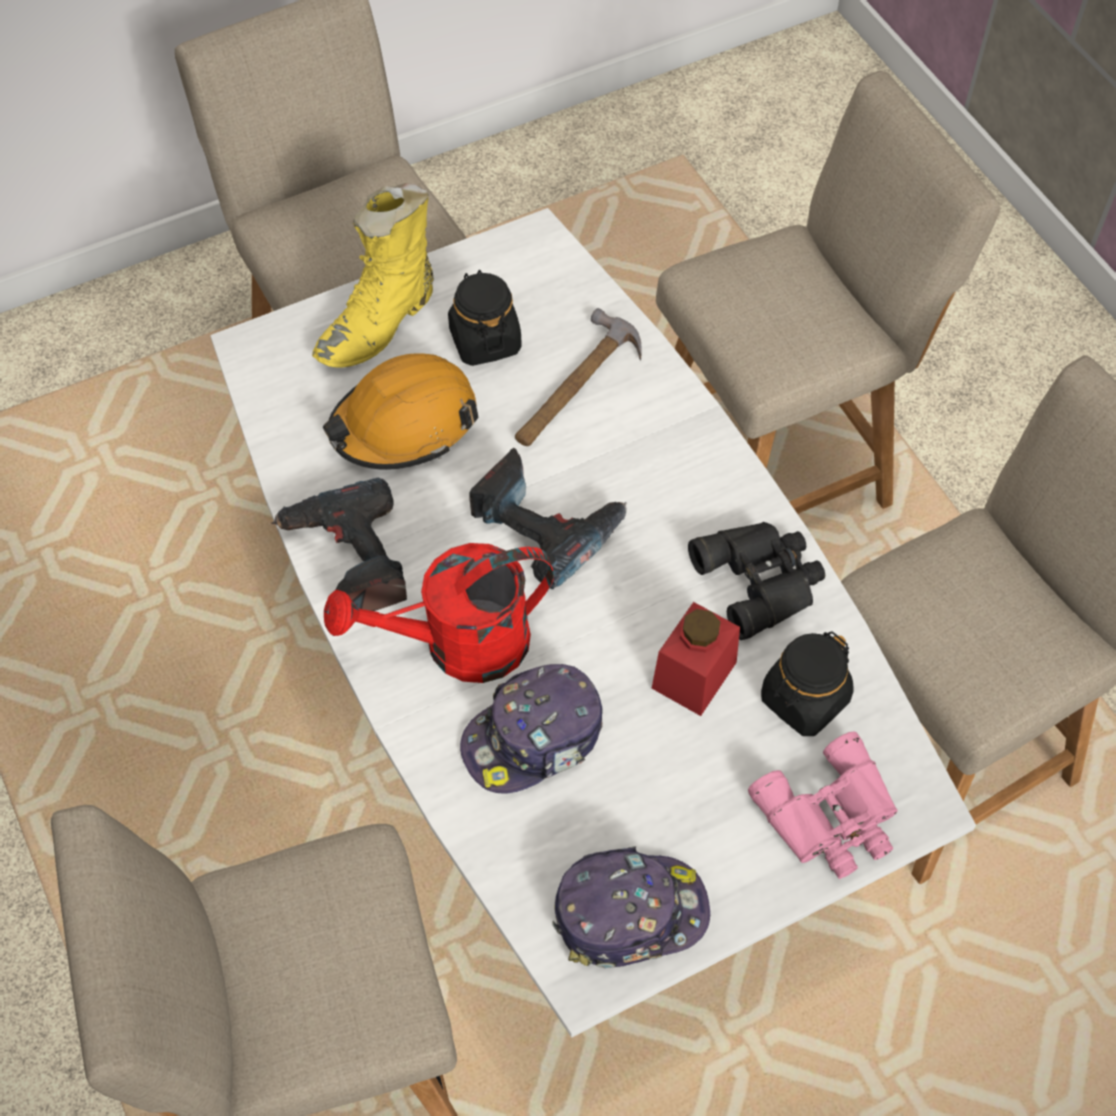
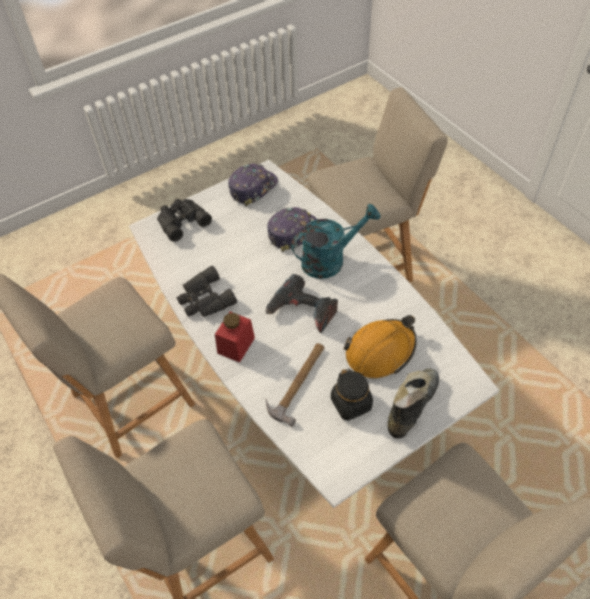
camera: 175 degrees right, 5 degrees down
power drill [271,477,407,611] -> none
yellow boot [312,183,434,368] -> black boot [388,368,439,439]
red watering can [324,543,554,683] -> turquoise watering can [291,204,381,279]
cap [553,846,710,968] -> cap turned 150 degrees clockwise [228,164,278,206]
red jar [652,602,740,716] -> red jar moved to [215,312,255,363]
pink binoculars [748,731,898,879] -> black binoculars [157,199,212,242]
black jar [761,631,854,736] -> none

